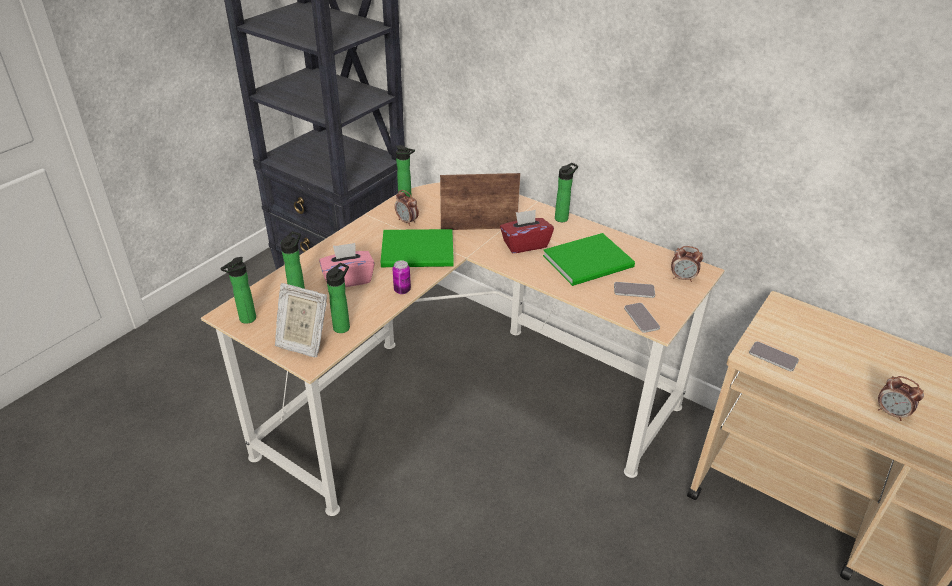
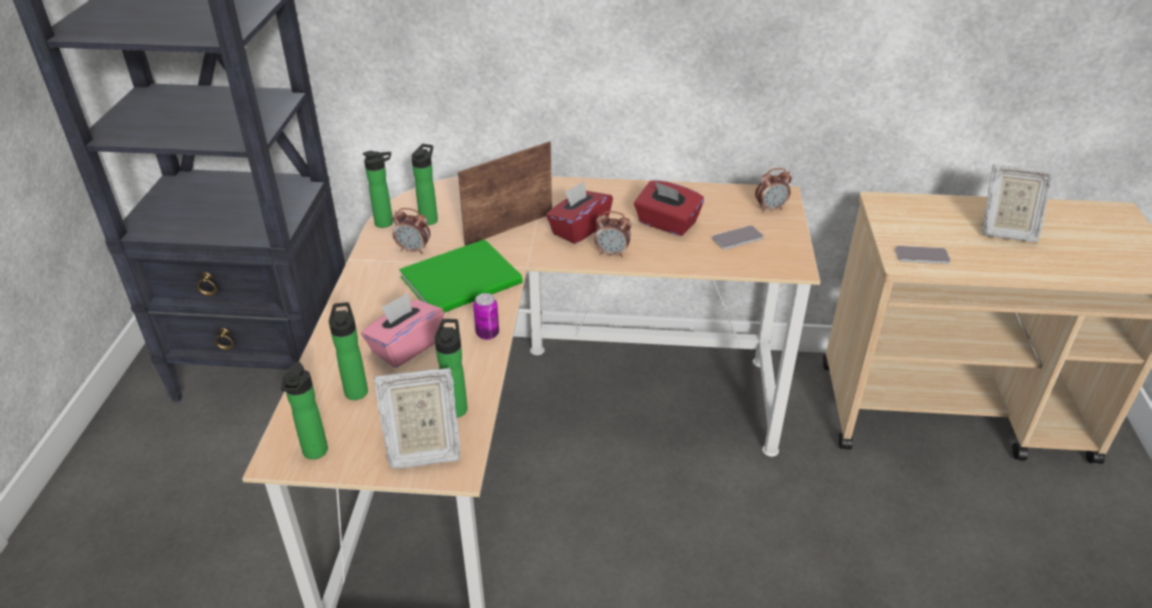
camera: 30 degrees left, 0 degrees up
green book [543,233,635,286] -> red tissue box [634,181,704,236]
bottle [555,163,578,222] -> bottle moved to [411,144,438,225]
phone [624,303,660,333] -> none
alarm clock [878,376,924,421] -> alarm clock moved to [594,211,632,257]
none -> picture frame [982,164,1054,242]

